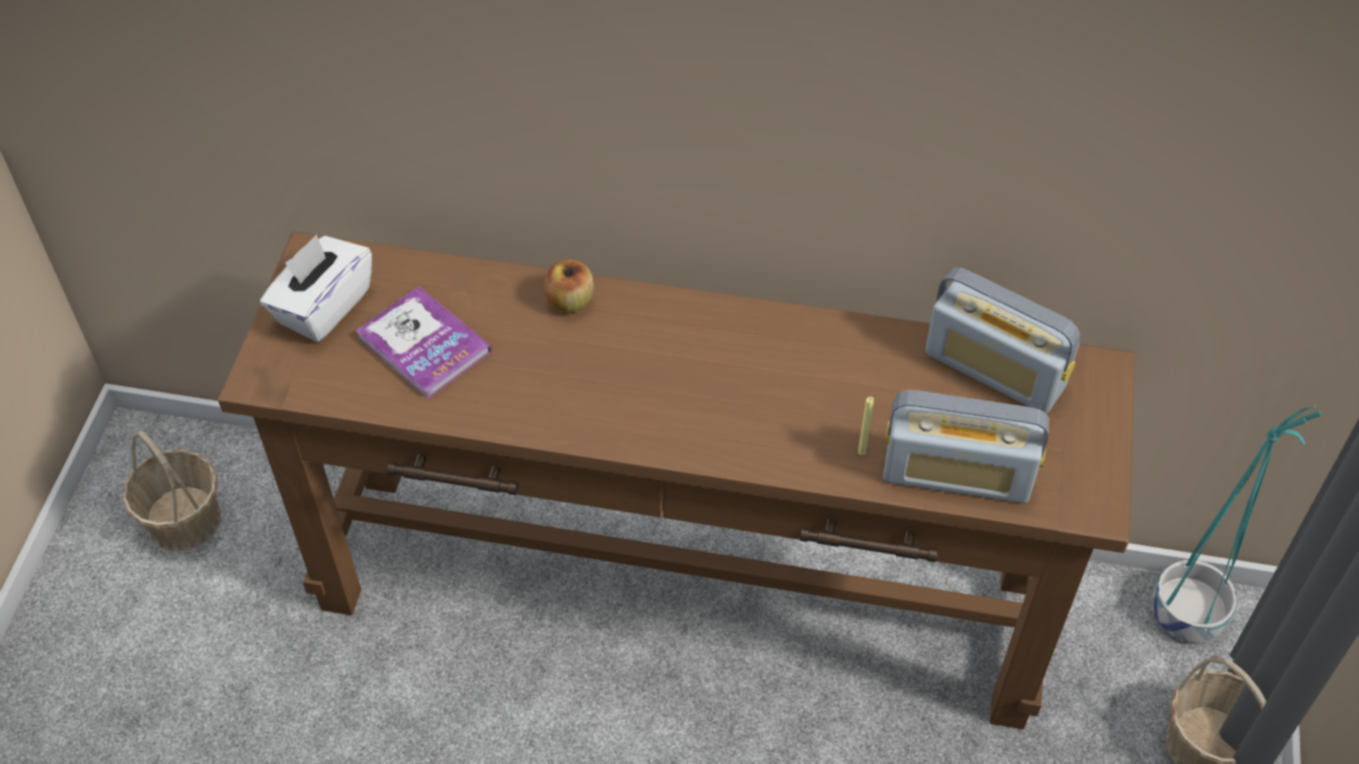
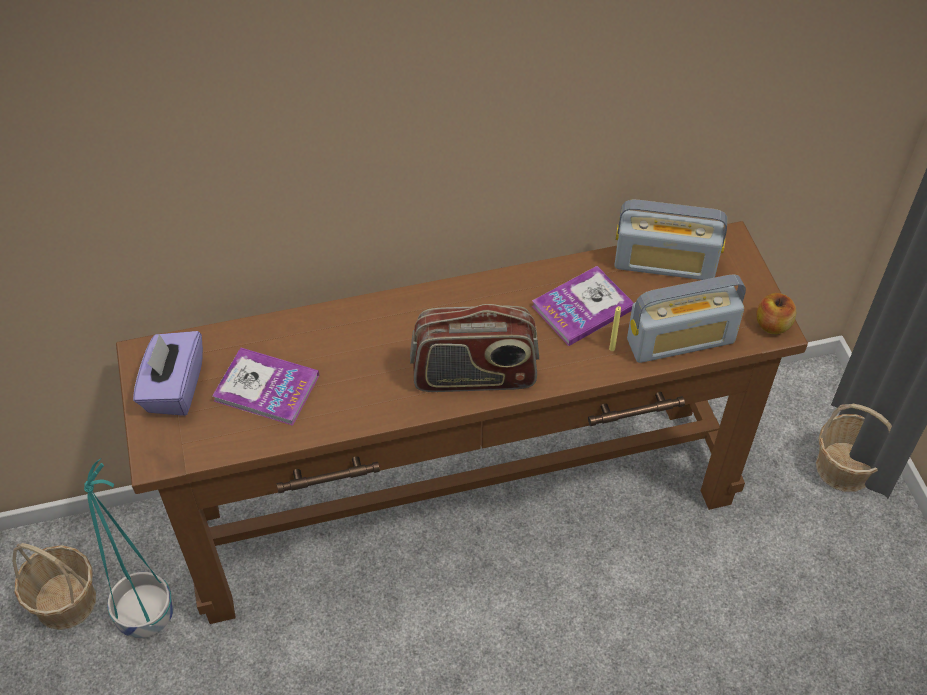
camera: 25 degrees left, 0 degrees up
white tissue box [260,234,372,342] -> purple tissue box [133,331,203,416]
apple [544,259,594,313] -> apple moved to [756,293,796,334]
turquoise planter [1151,405,1321,642] -> turquoise planter moved to [84,458,174,638]
none -> radio [410,304,539,392]
none -> book [532,266,634,346]

